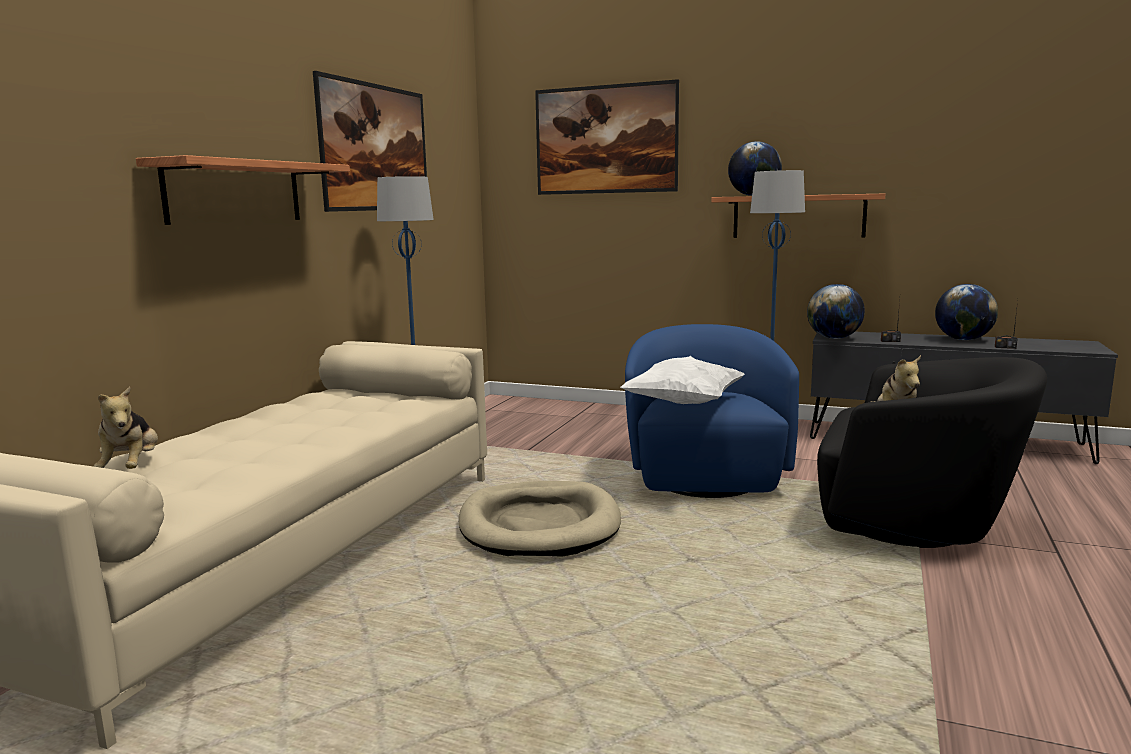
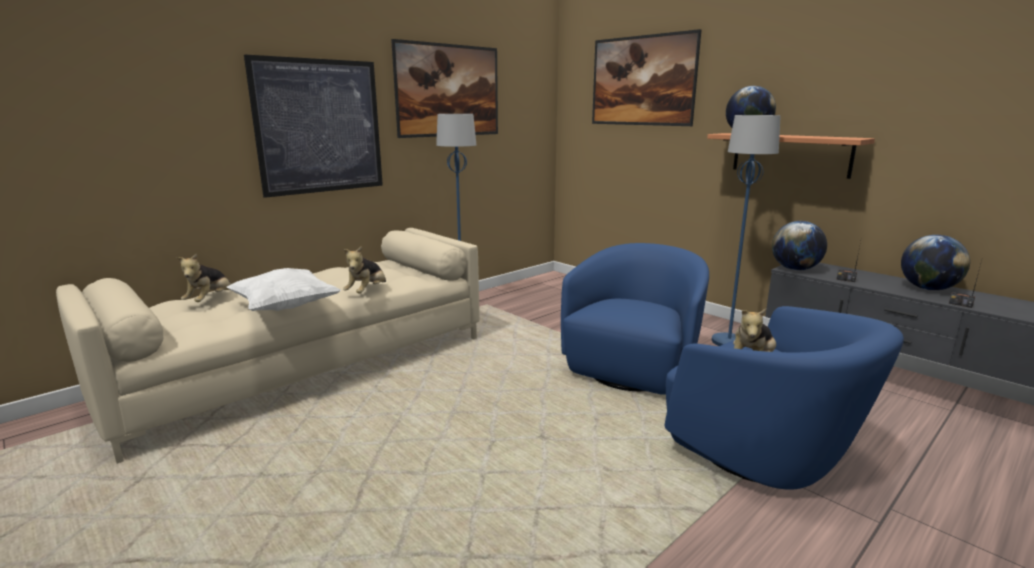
camera: 25 degrees right, 5 degrees up
shelf [136,155,350,225] -> picture [244,55,383,198]
beige dog bed [459,481,621,557] -> none
white pillow [621,356,745,404] -> white pillow moved to [227,268,341,311]
black armchair [817,357,1047,548] -> blue armchair [665,306,904,490]
none -> plush toy [343,247,386,294]

